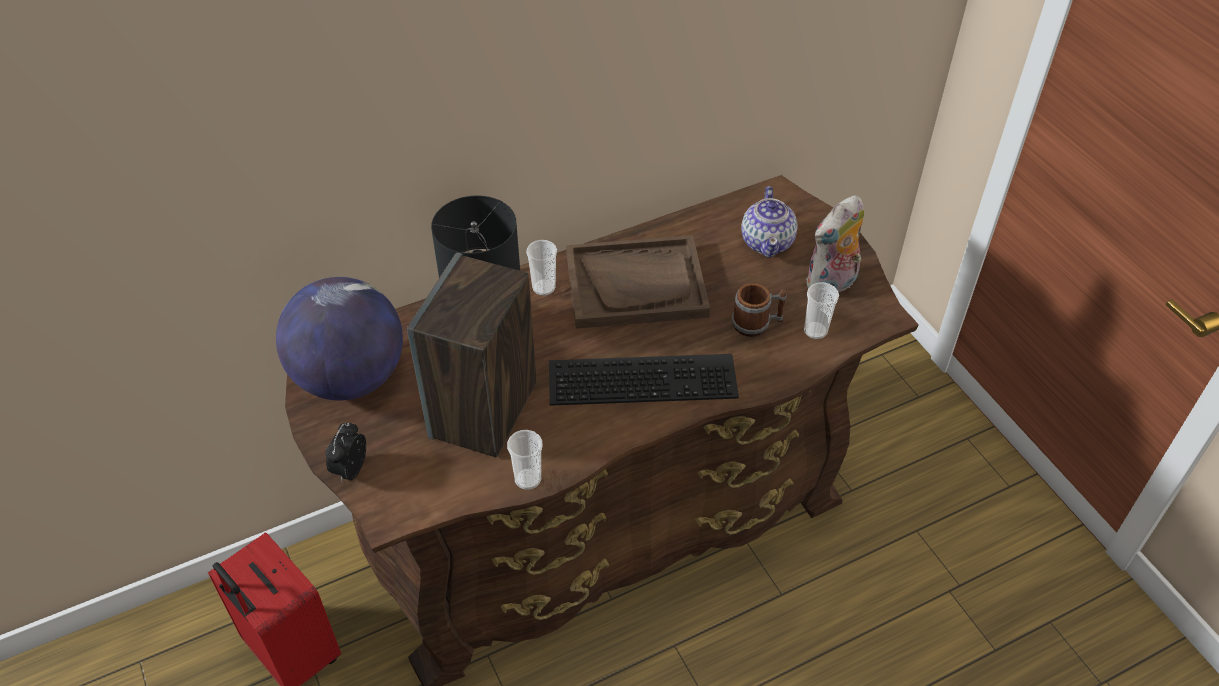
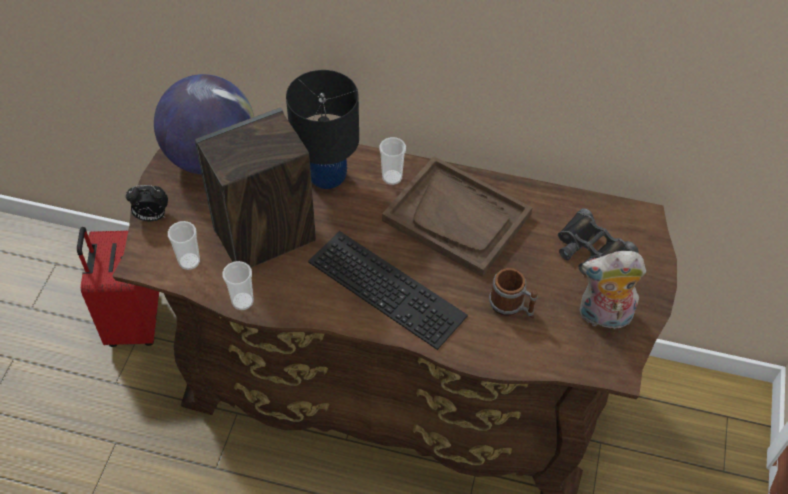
camera: 40 degrees right, 5 degrees up
alarm clock [325,423,366,482] -> alarm clock turned 150 degrees counterclockwise [126,185,168,221]
teapot [741,186,798,258] -> black binoculars [558,208,638,275]
cup [804,282,839,339] -> cup moved to [168,221,200,270]

